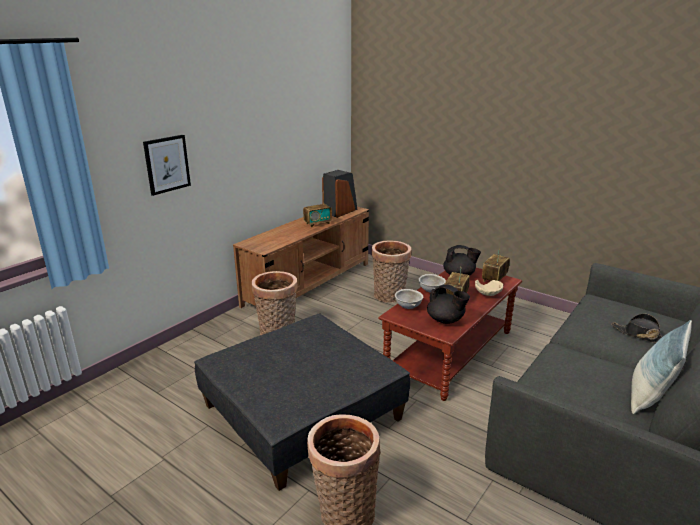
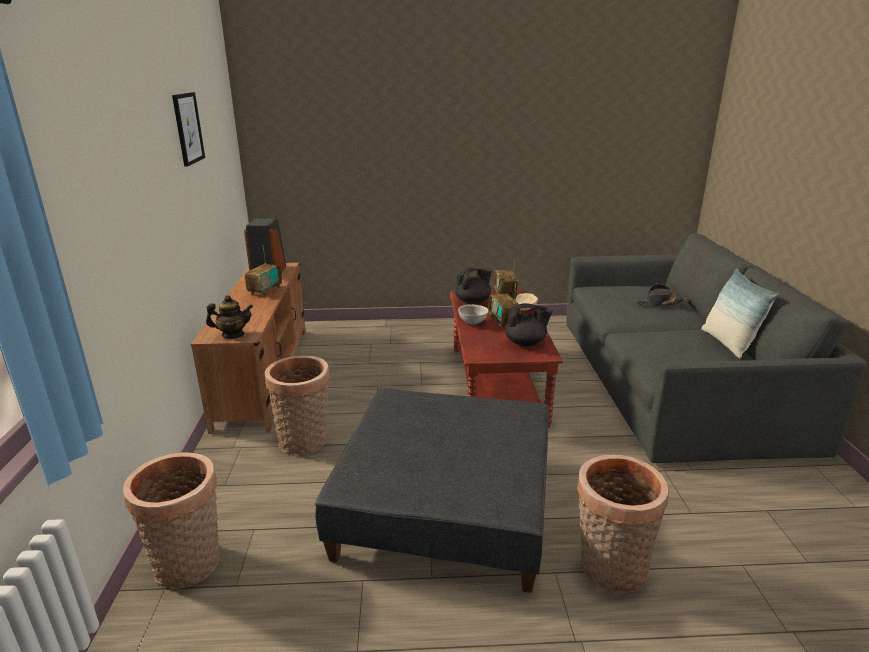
camera: 40 degrees left, 0 degrees up
picture [143,135,191,196] -> picture moved to [172,92,205,166]
basket [371,240,411,303] -> basket moved to [123,452,220,589]
grey bowl [395,289,423,309] -> none
none -> teapot [206,295,253,339]

